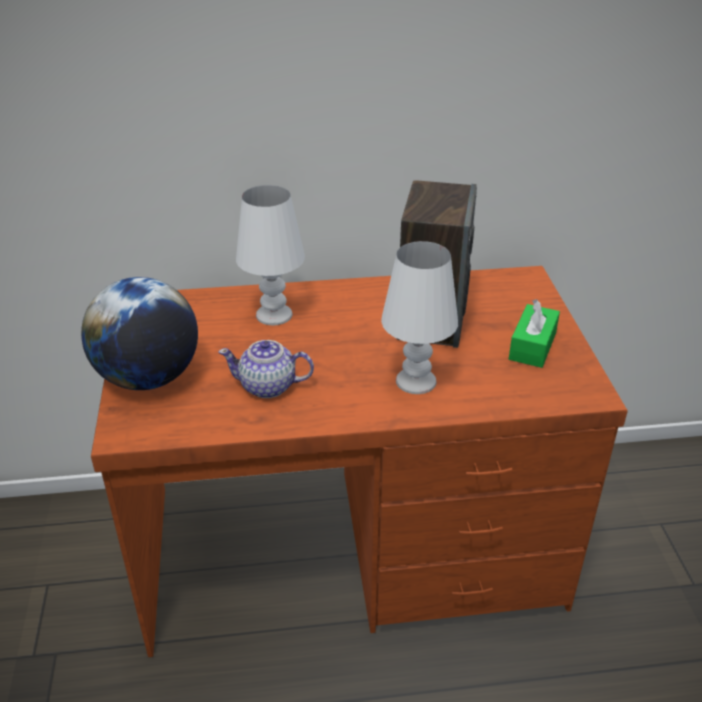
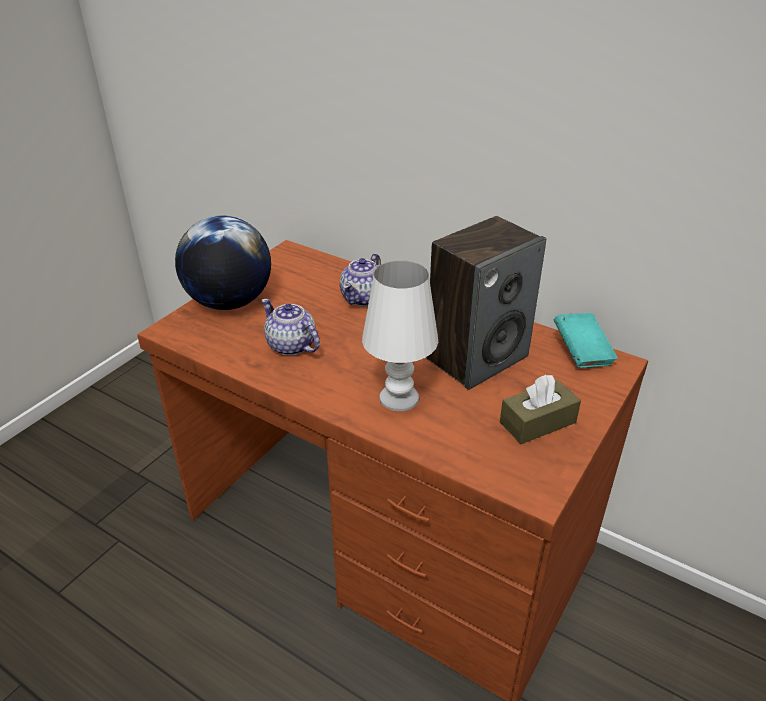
camera: 40 degrees right, 0 degrees up
white table lamp [236,185,305,325] -> teapot [340,253,381,306]
green tissue box [509,299,560,368] -> brown tissue box [500,375,581,444]
none -> turquoise book [554,313,618,368]

